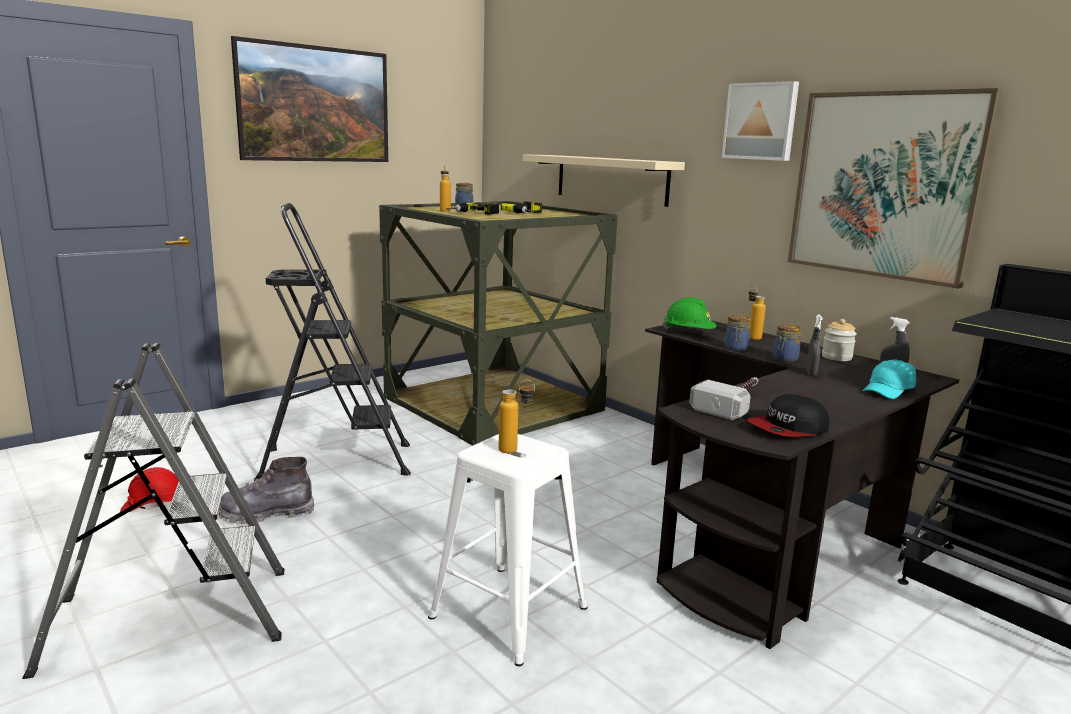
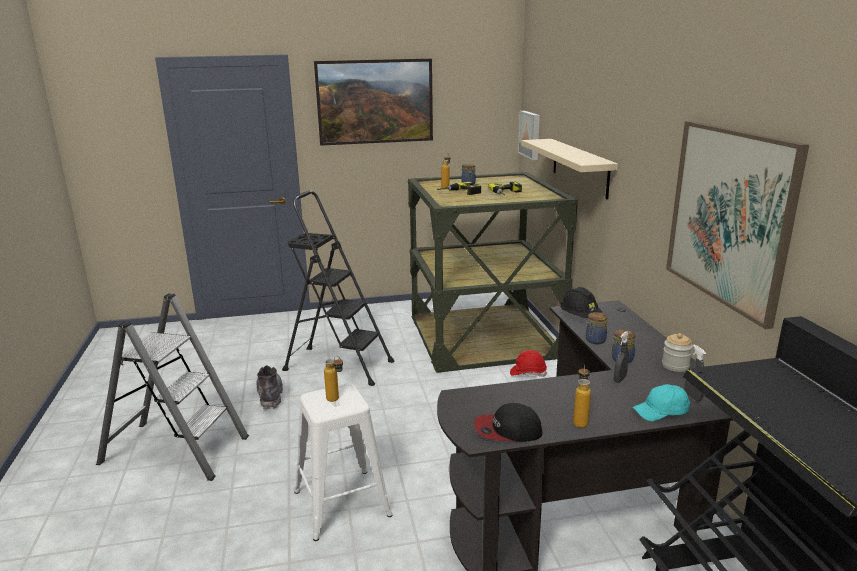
camera: 30 degrees right, 5 degrees up
red hard hat [120,467,179,512] -> red hard hat moved to [510,350,547,377]
grey boot [218,457,314,524] -> grey boot turned 60 degrees clockwise [256,365,283,410]
green hard hat [663,297,717,330] -> black hard hat [560,287,602,318]
hammer [690,377,758,420] -> none
picture [722,81,799,161] -> picture moved to [518,111,540,160]
bottle [749,285,766,340] -> bottle moved to [573,364,591,428]

